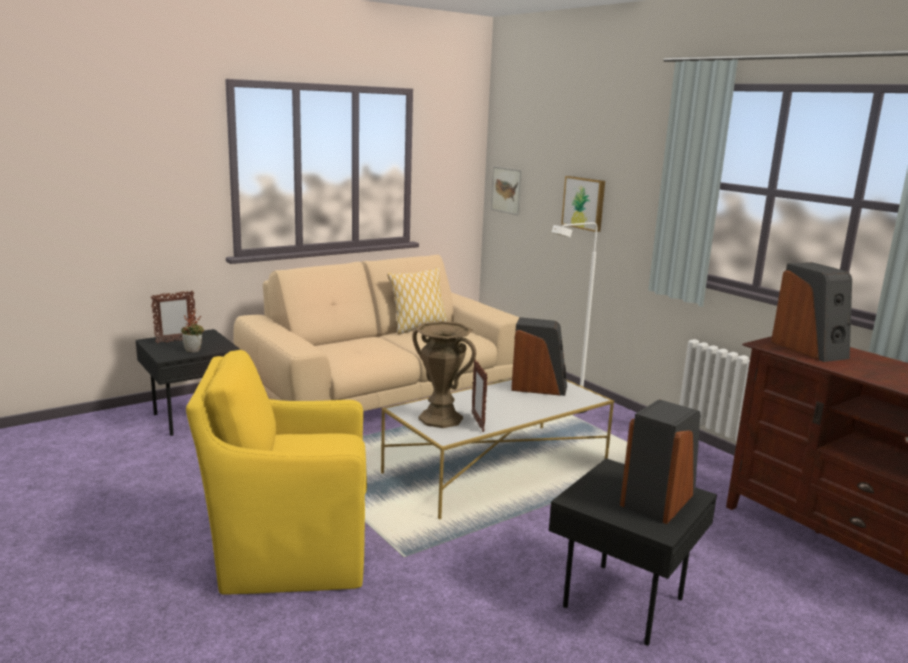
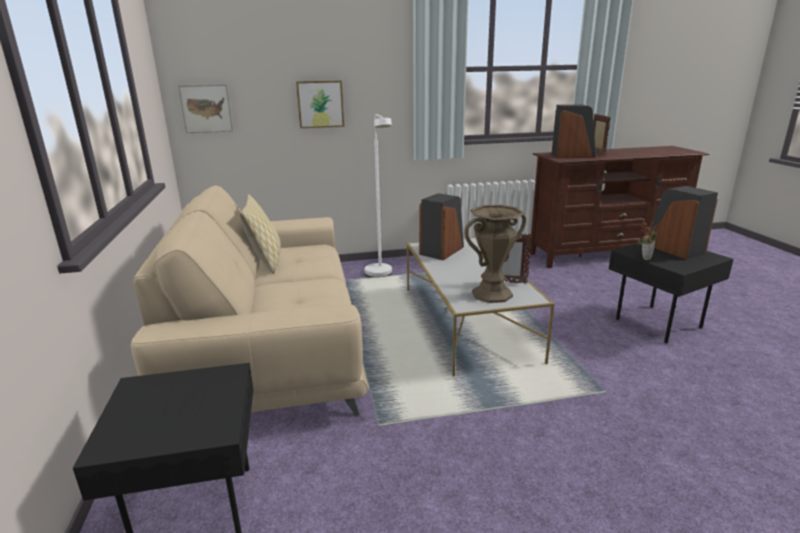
camera: 65 degrees left, 5 degrees up
picture frame [151,290,196,344] -> picture frame moved to [593,114,611,156]
potted plant [181,310,204,353] -> potted plant moved to [638,218,661,260]
yellow armchair [186,350,367,595] -> none

